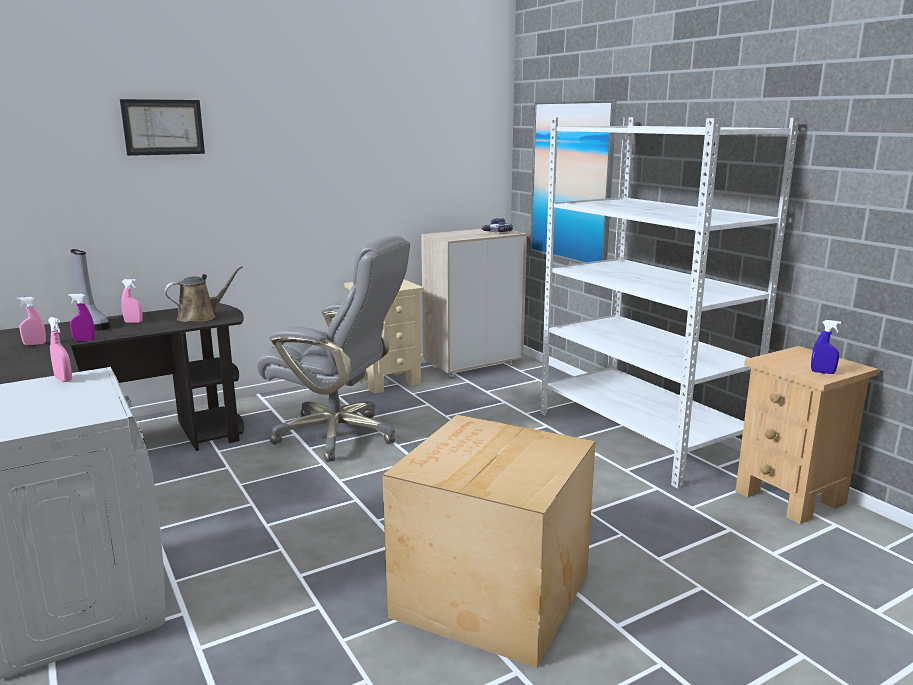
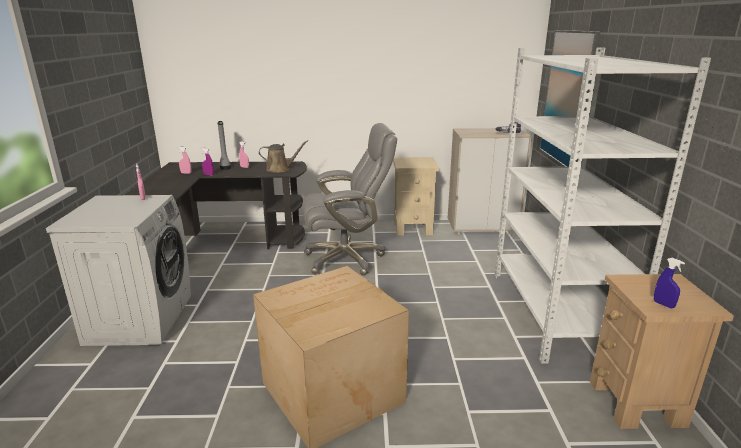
camera: 30 degrees right, 5 degrees up
picture [120,99,205,156] -> none
grey office chair [257,236,410,463] -> grey office chair turned 60 degrees counterclockwise [302,123,397,276]

